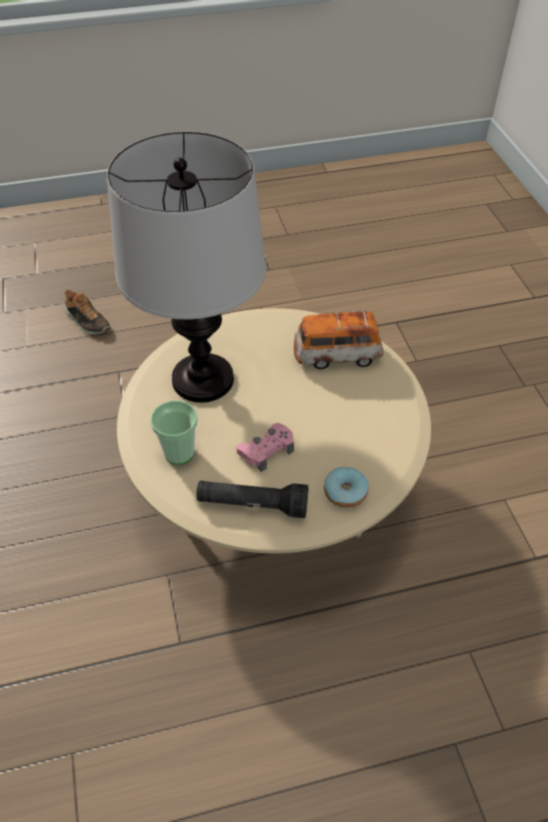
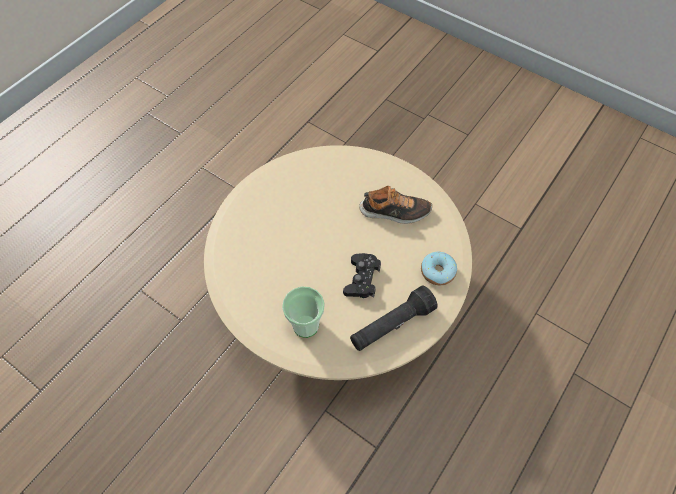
camera: 40 degrees left, 10 degrees up
shoe [65,290,111,334] -> shoe moved to [359,186,432,224]
table lamp [107,132,266,403] -> none
pink game controller [236,423,294,472] -> black game controller [343,253,381,298]
toy car [294,310,383,369] -> none

